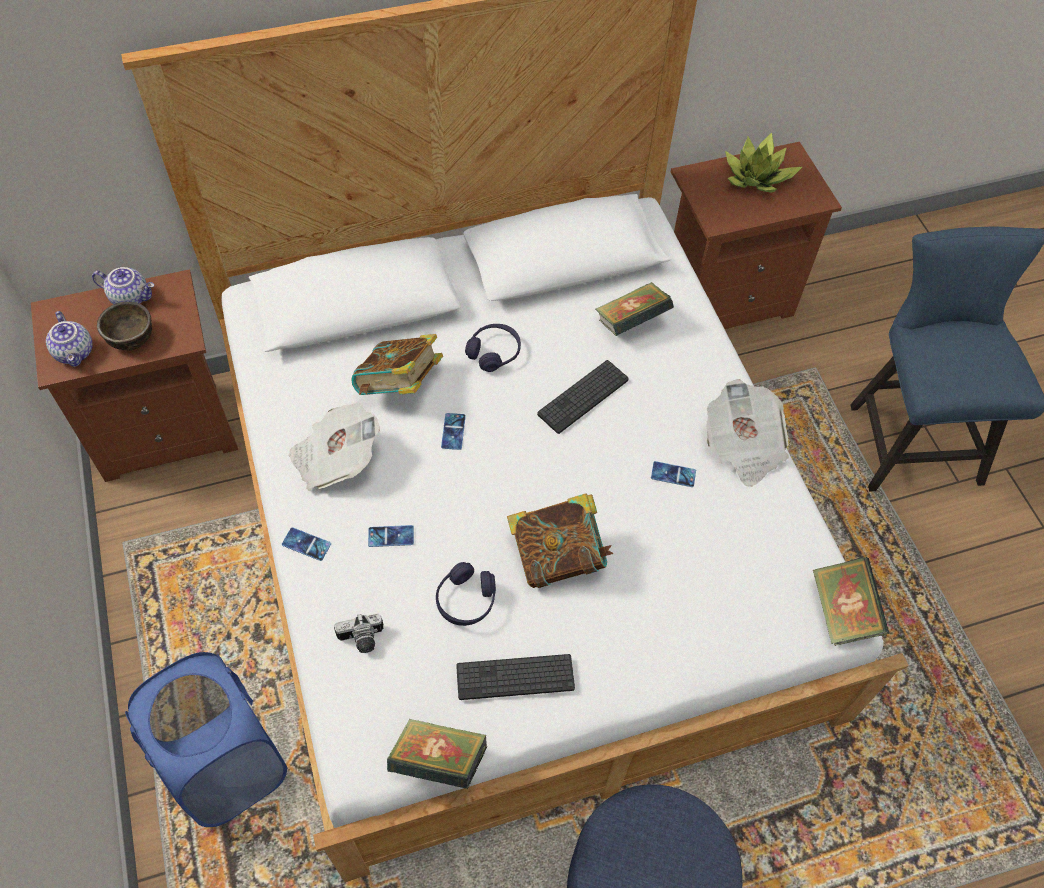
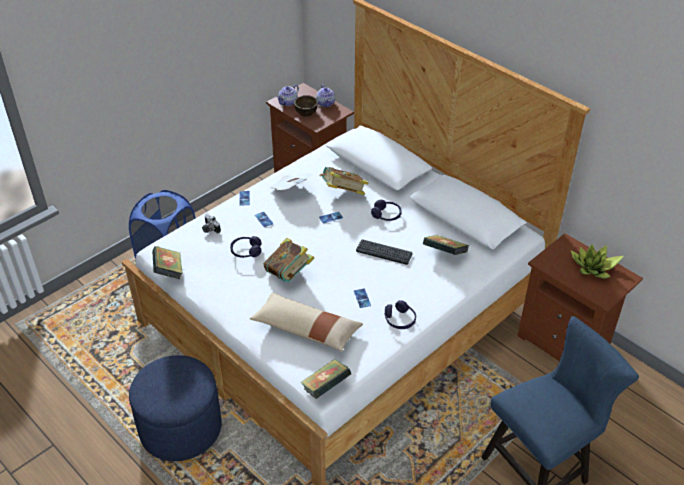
camera: 65 degrees right, 15 degrees down
keyboard [456,654,575,700] -> none
newspaper [706,379,789,487] -> purple headphones [385,300,416,329]
none -> beige pillow [249,293,363,352]

